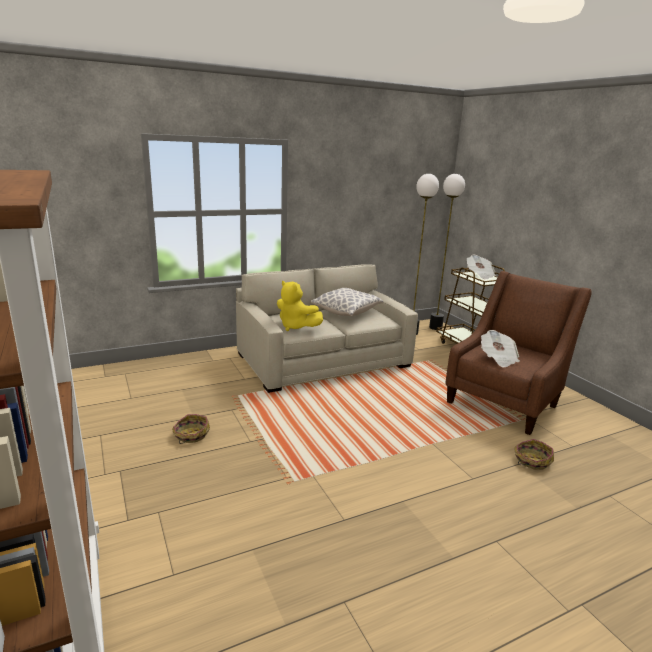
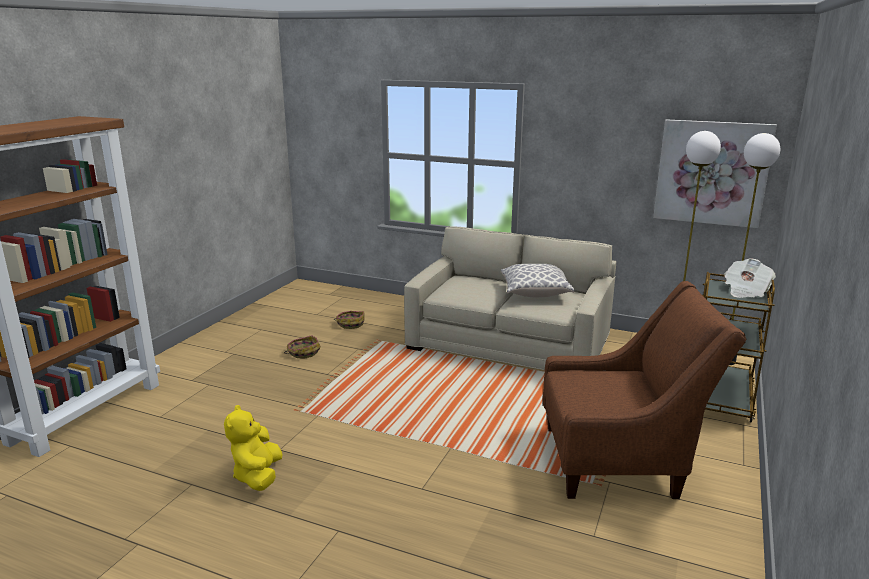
camera: 50 degrees right, 0 degrees up
yellow plush toy [277,281,323,331] -> yellow plush toy moved to [224,405,283,491]
newspaper [481,330,520,368] -> none
basket [514,439,554,470] -> basket moved to [333,311,365,329]
none -> picture [653,119,777,228]

